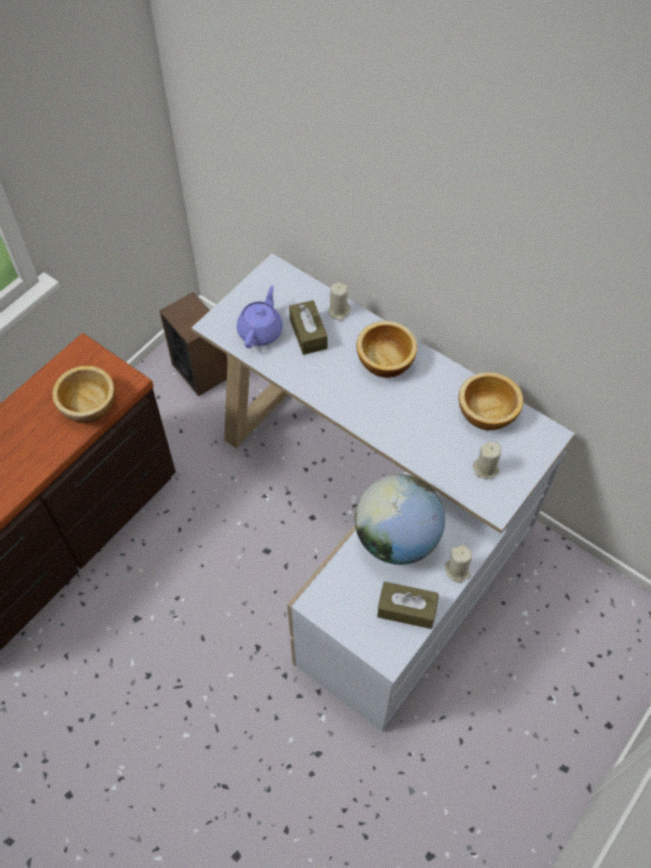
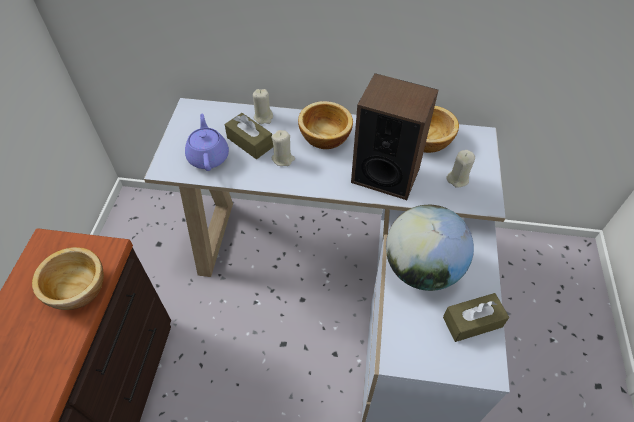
camera: 30 degrees left, 5 degrees down
speaker [159,292,228,396] -> speaker moved to [351,73,438,200]
beige candle [445,545,472,583] -> beige candle moved to [271,130,295,166]

